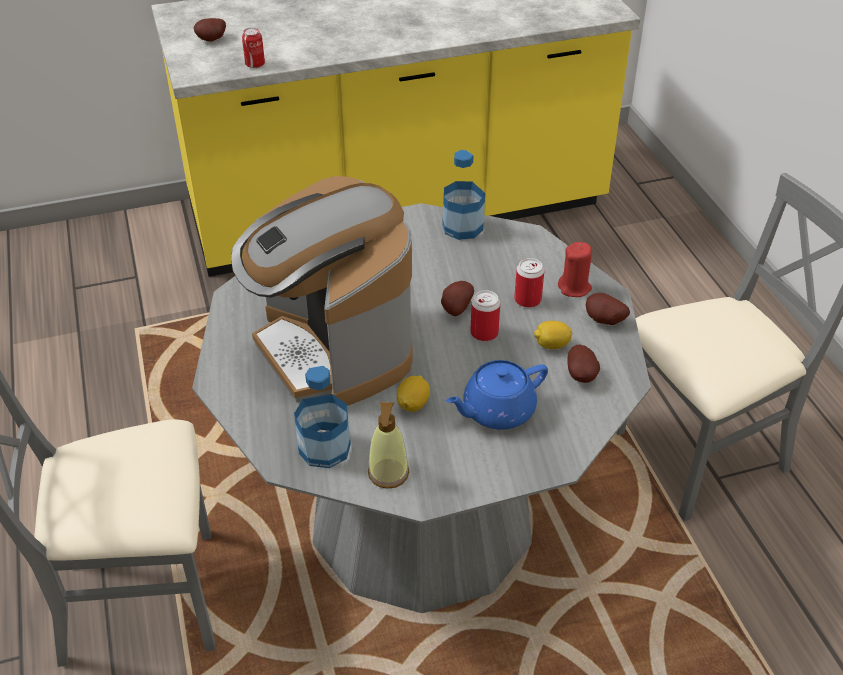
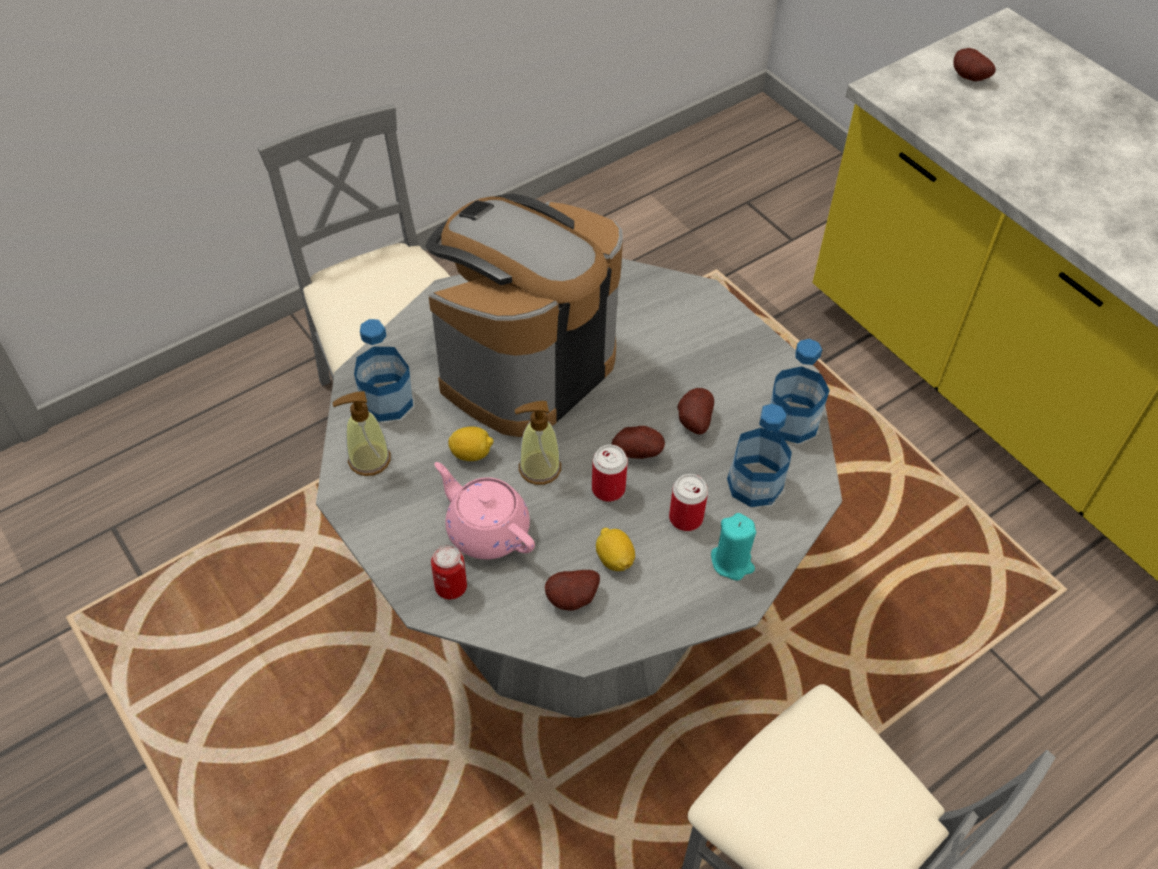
camera: 70 degrees right, 10 degrees up
can [242,28,265,68] -> can moved to [431,545,467,599]
blue teapot [446,360,548,430] -> pink teapot [434,462,535,559]
red candle [558,242,592,297] -> turquoise candle [711,513,756,581]
potato [586,293,630,325] -> potato moved to [678,388,714,435]
none -> soap dispenser [515,401,561,485]
none -> bottle [727,404,792,507]

